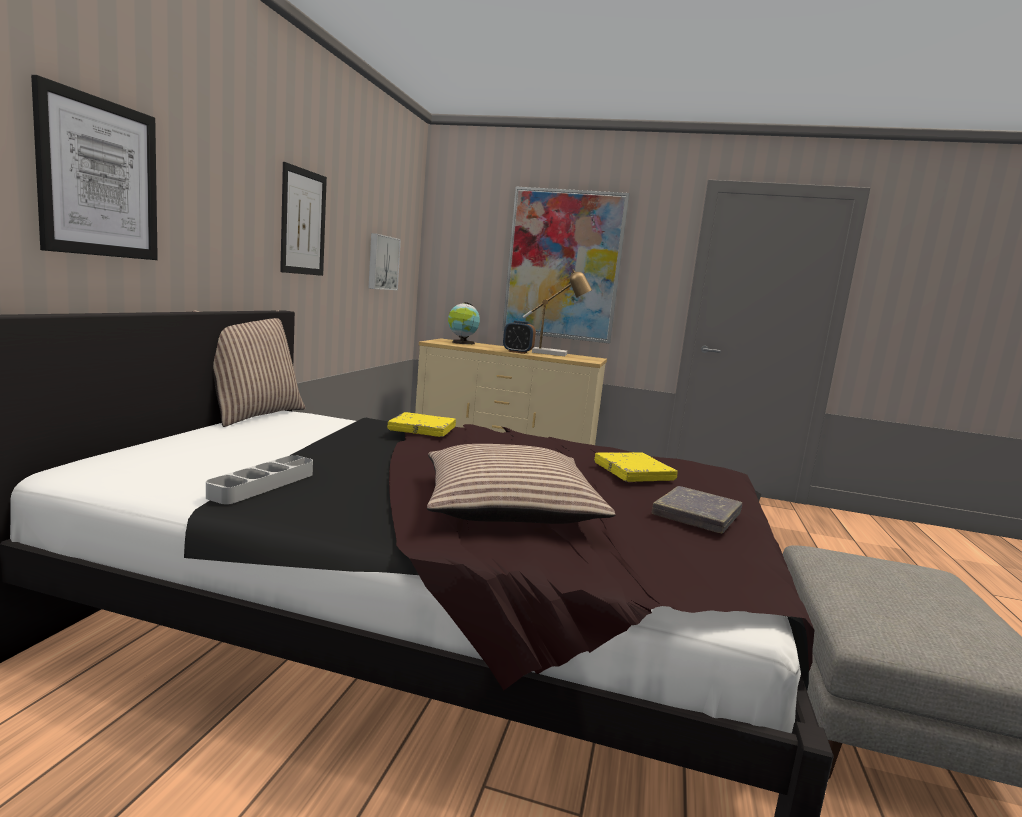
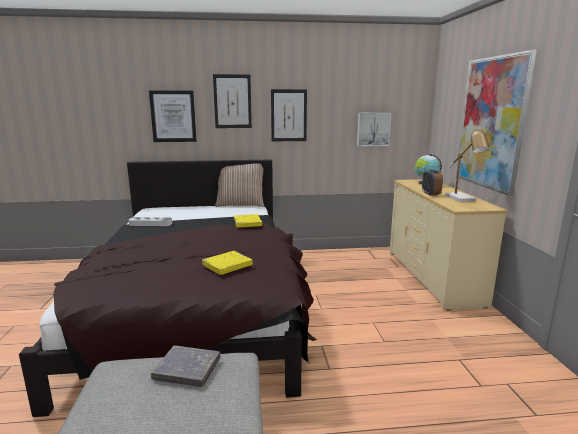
camera: 70 degrees right, 5 degrees up
pillow [427,444,615,524] -> none
grey book [652,486,742,533] -> grey book moved to [151,346,221,387]
none -> picture [213,74,252,128]

